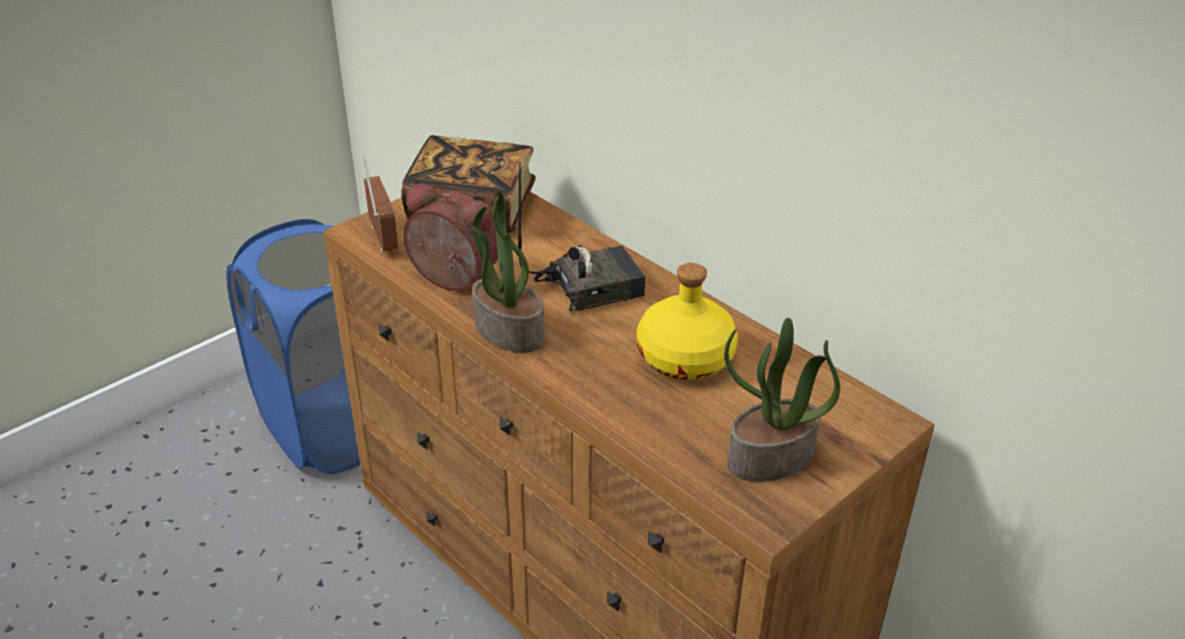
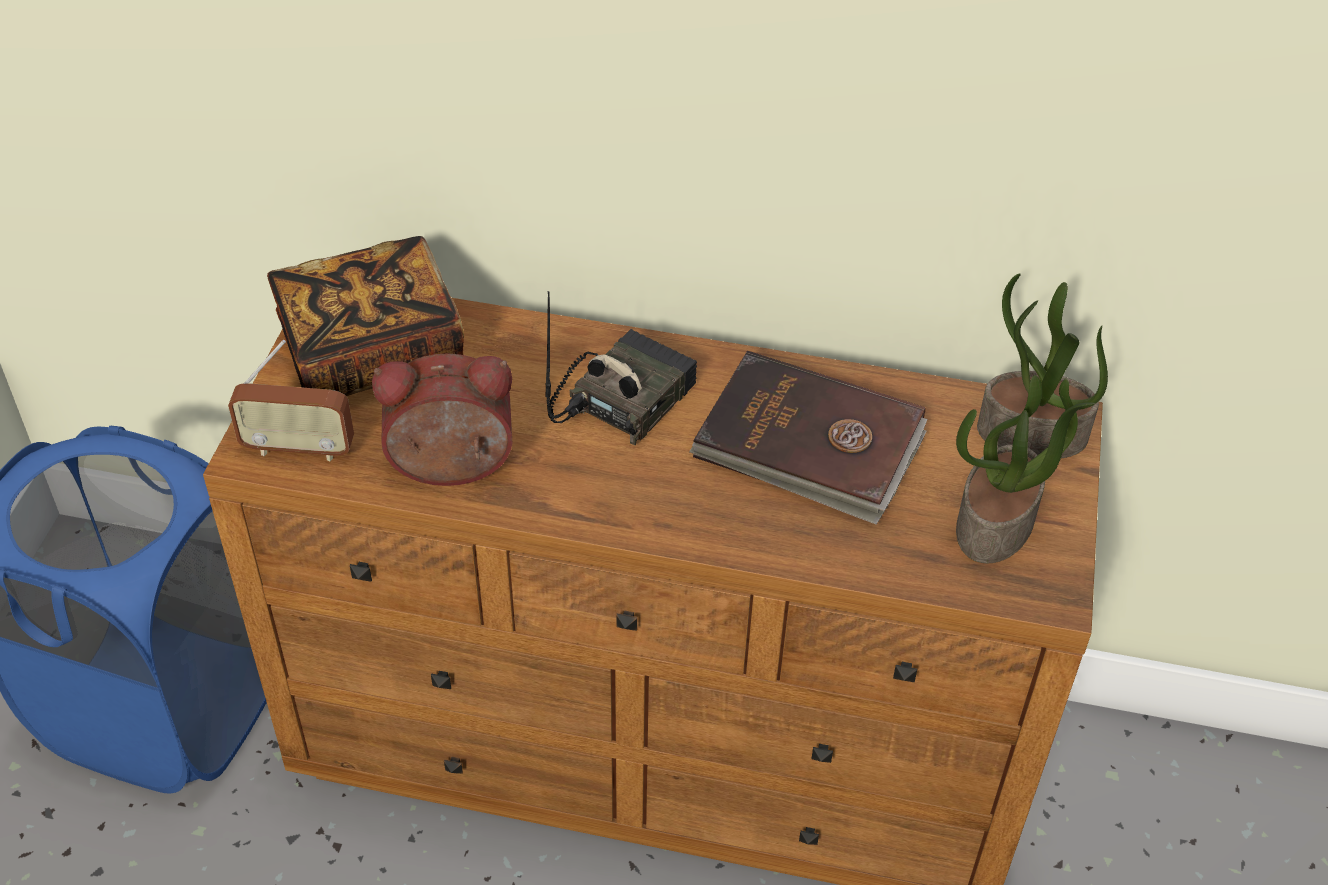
camera: 35 degrees left, 10 degrees up
radio [362,157,398,252] -> radio turned 150 degrees clockwise [228,340,354,462]
potted plant [471,192,544,352] -> potted plant moved to [977,273,1108,459]
yellow bottle [637,263,738,380] -> brown book [689,351,927,525]

